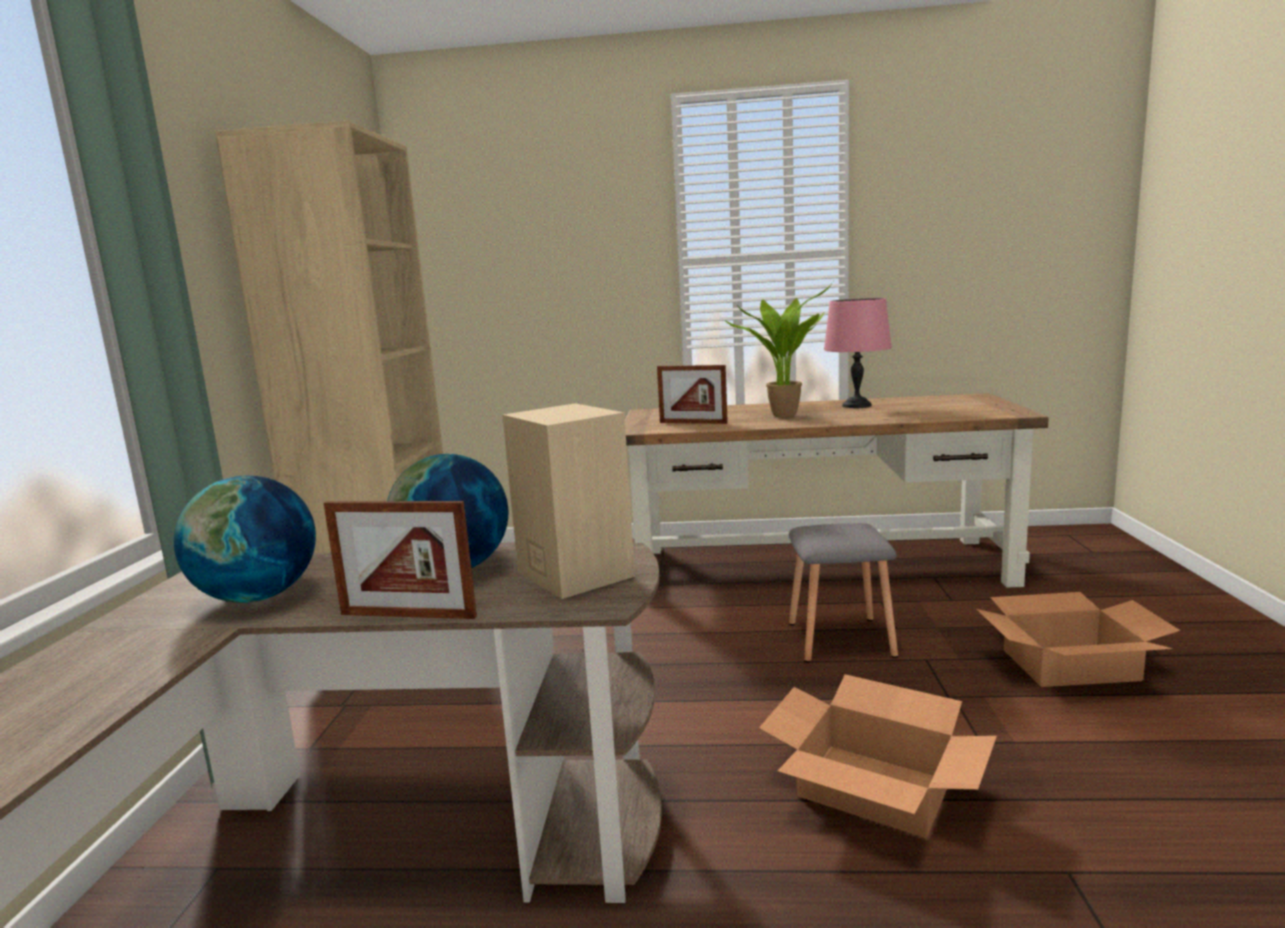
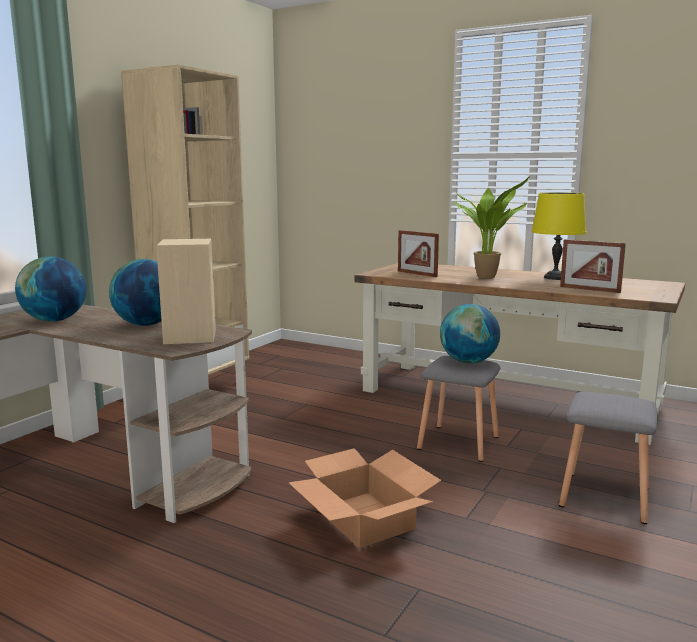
camera: 25 degrees right, 0 degrees up
picture frame [324,501,477,619] -> picture frame moved to [560,239,626,293]
pink table lamp [824,298,892,408] -> yellow table lamp [532,192,586,280]
cardboard box [976,592,1180,687] -> grey stool [559,392,658,524]
none -> globe [440,304,500,363]

